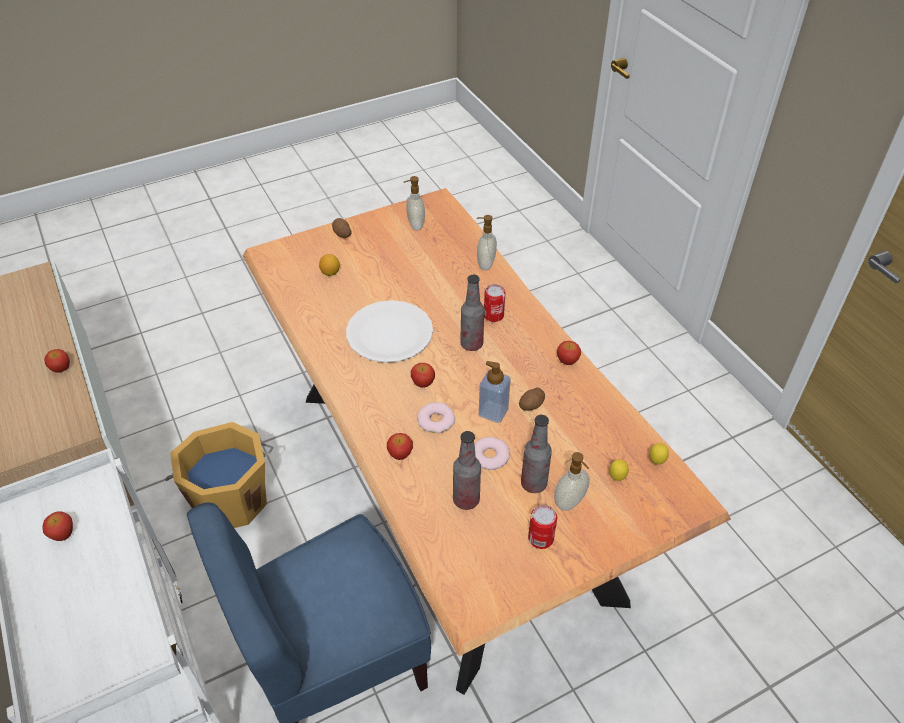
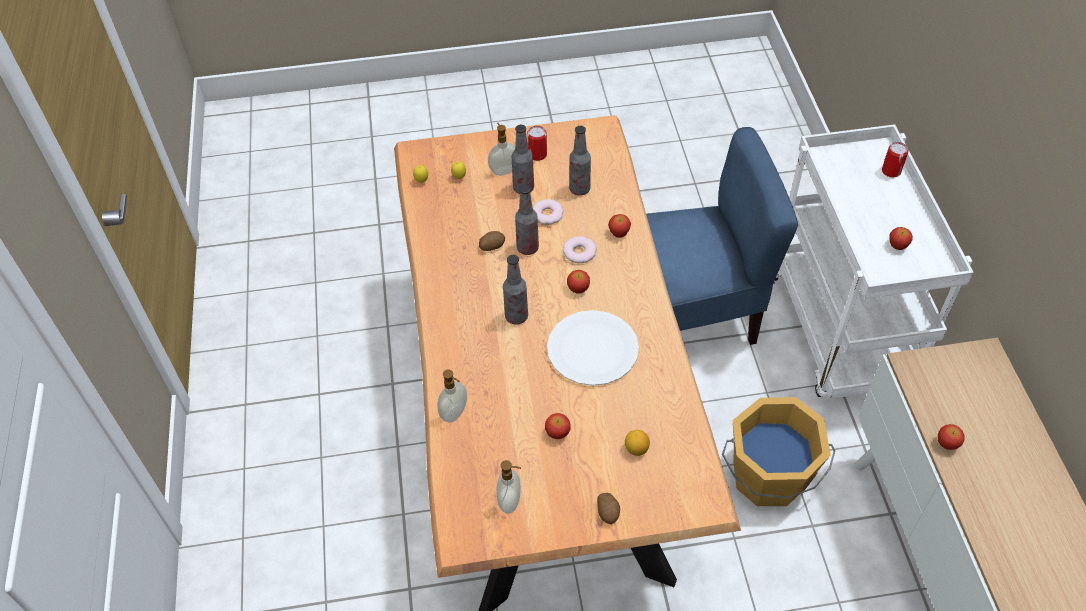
camera: 160 degrees left, 5 degrees up
soap dispenser [479,361,511,423] -> bottle [515,185,539,255]
can [484,284,505,322] -> can moved to [882,142,908,177]
apple [557,341,581,365] -> apple moved to [545,413,571,439]

